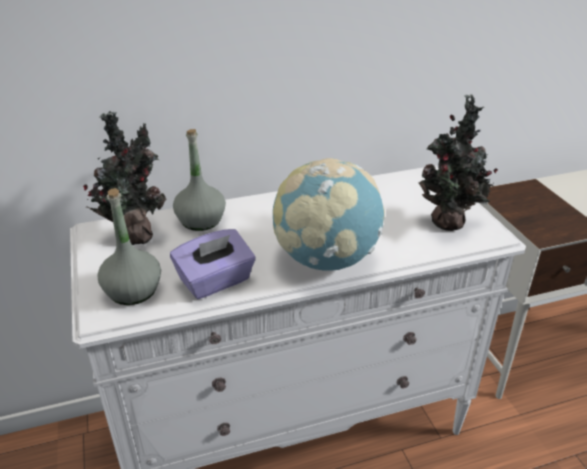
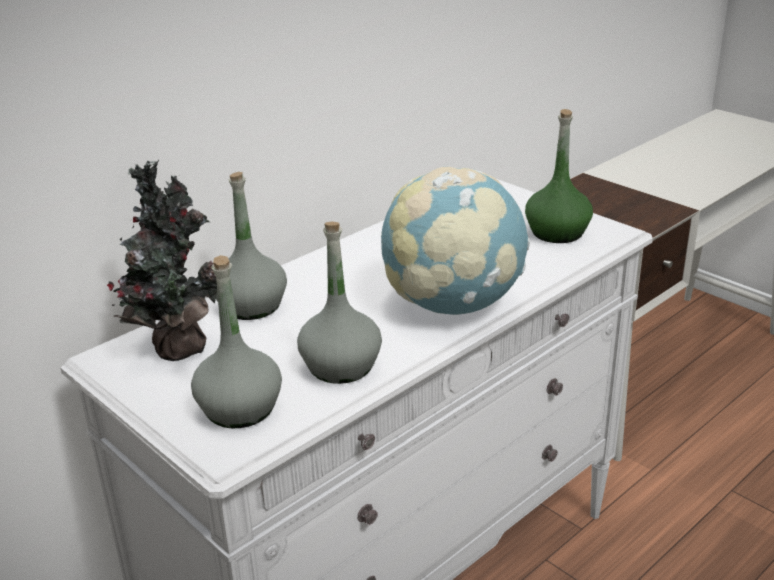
camera: 25 degrees left, 5 degrees down
purple tissue box [170,229,256,299] -> grey bottle [297,221,382,384]
potted plant [418,94,498,231] -> green bottle [525,109,593,243]

